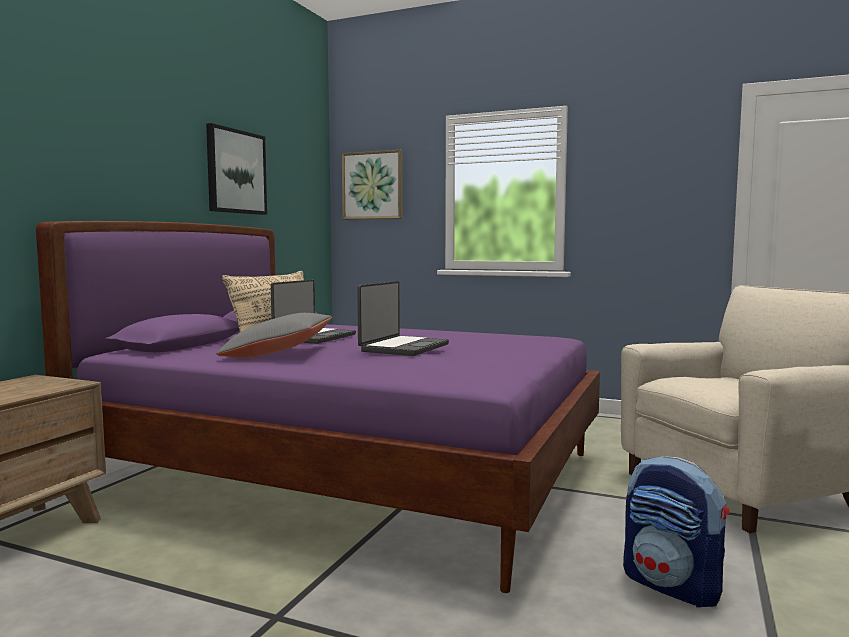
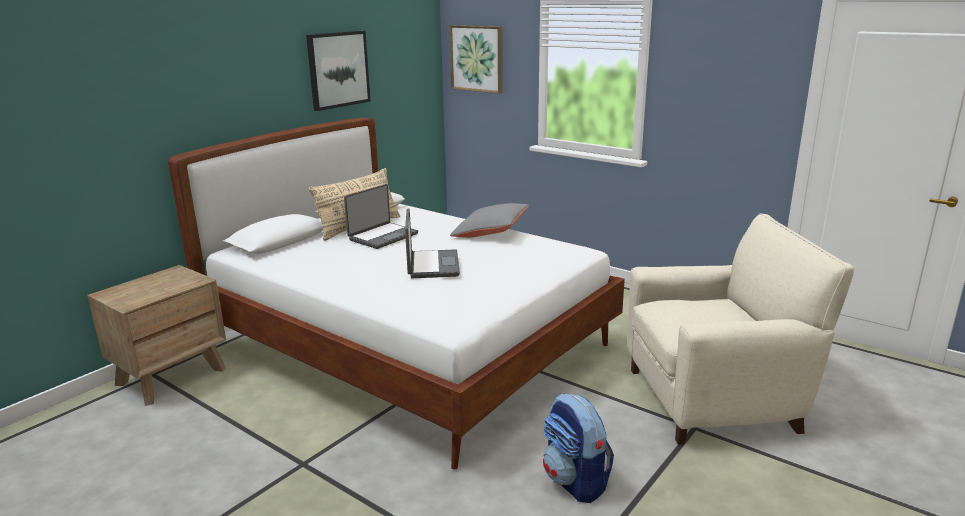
camera: 15 degrees right, 15 degrees up
purple bed [36,221,600,593] -> white bed [168,117,625,470]
grey pillow [216,313,332,358] -> grey pillow moved to [450,203,529,238]
laptop [357,281,449,356] -> laptop turned 45 degrees counterclockwise [405,208,460,278]

